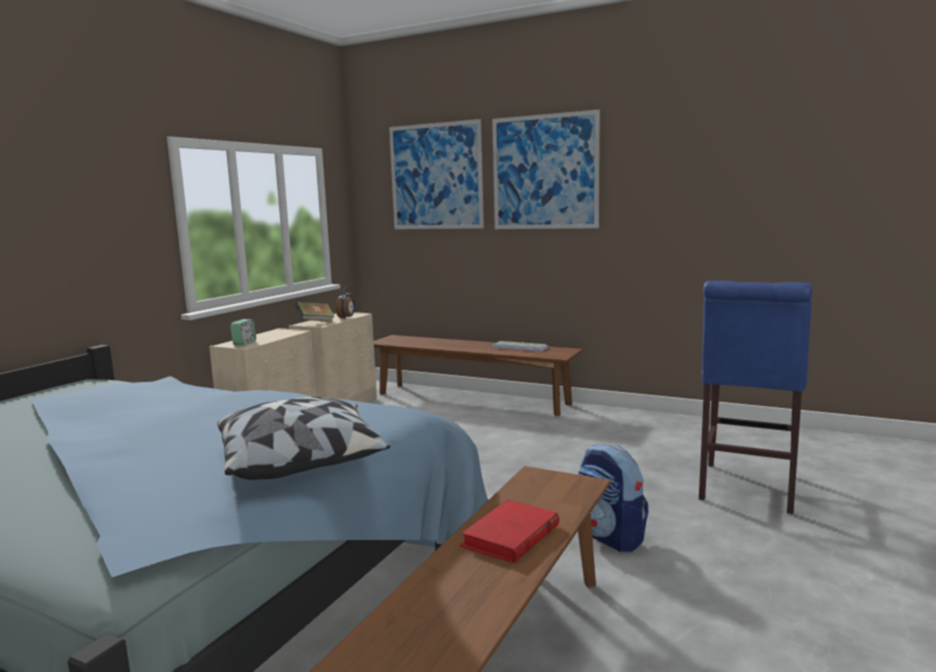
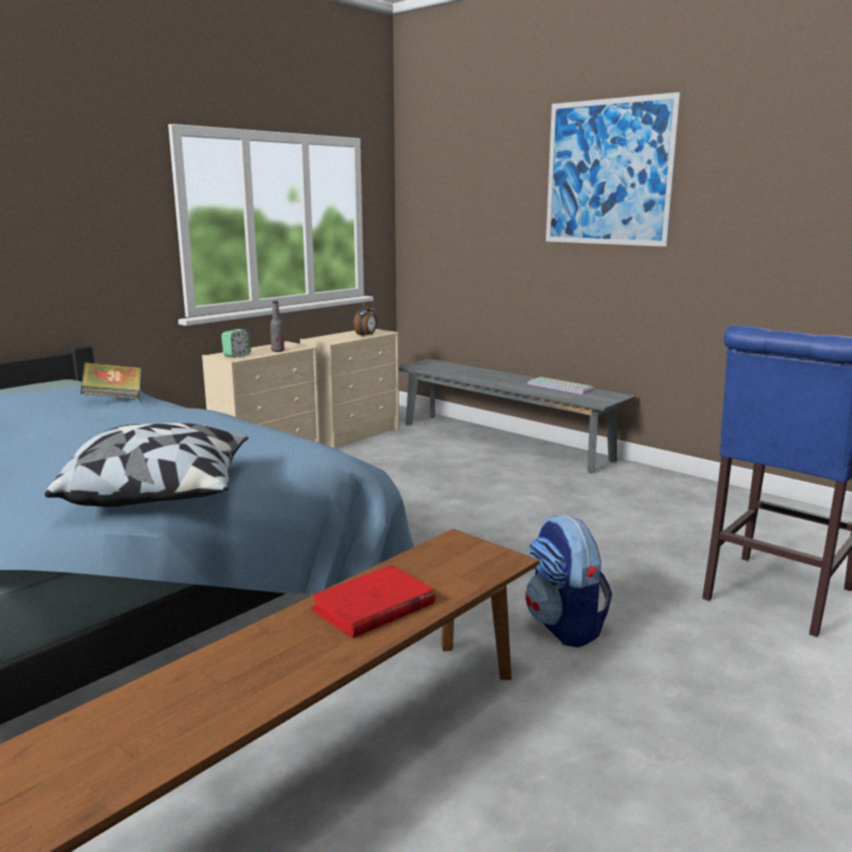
camera: 15 degrees right, 5 degrees up
book [295,302,335,322] -> book moved to [80,362,141,399]
brown bench [374,335,583,416] -> grey bench [399,358,636,473]
picture [389,119,484,229] -> none
none -> bottle [270,301,285,352]

